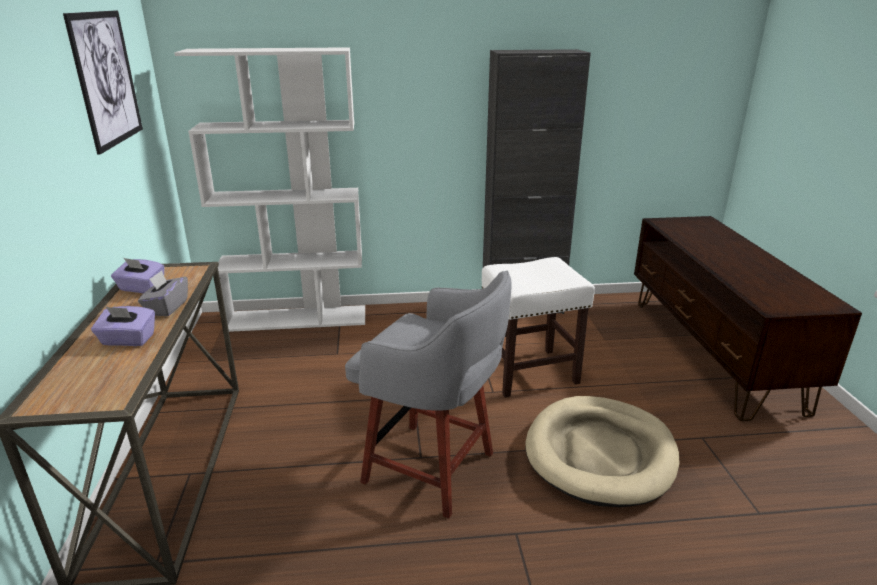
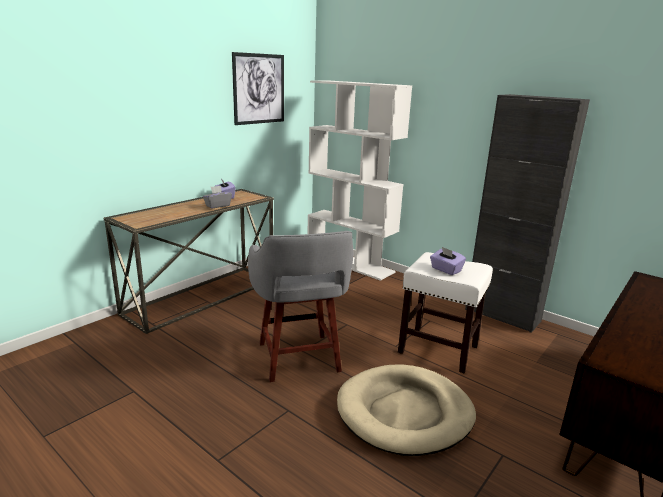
camera: 45 degrees right, 5 degrees down
purple tissue box [91,306,155,346] -> purple tissue box moved to [430,247,466,275]

